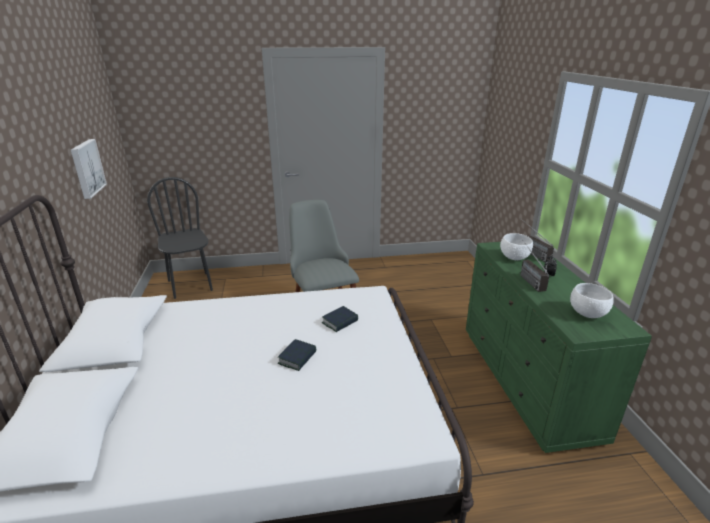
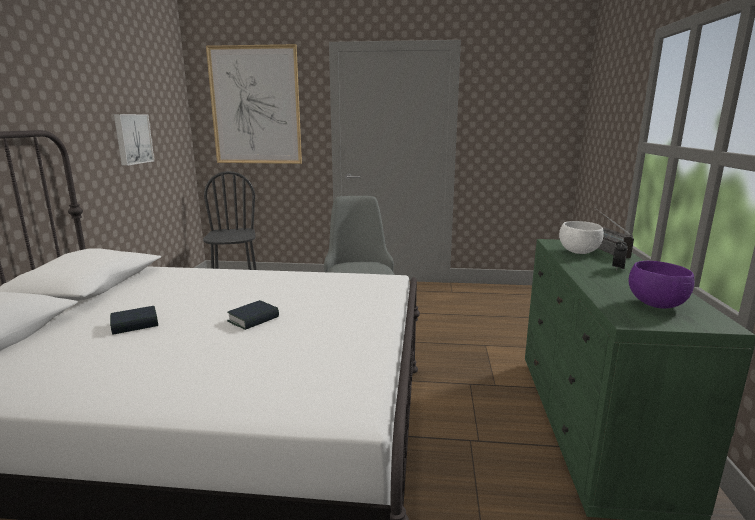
camera: 15 degrees right, 10 degrees down
book [322,306,358,332] -> book moved to [110,306,158,335]
radio [520,241,549,292] -> none
white bowl [570,283,614,318] -> purple bowl [629,261,695,309]
none -> picture [206,44,302,164]

